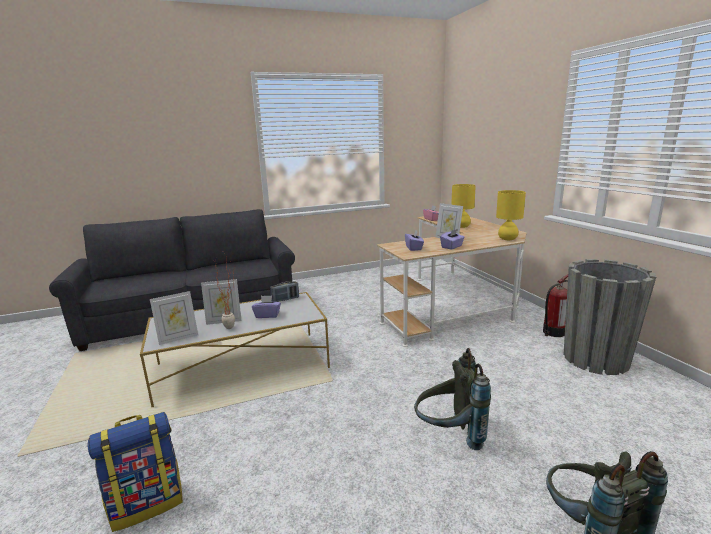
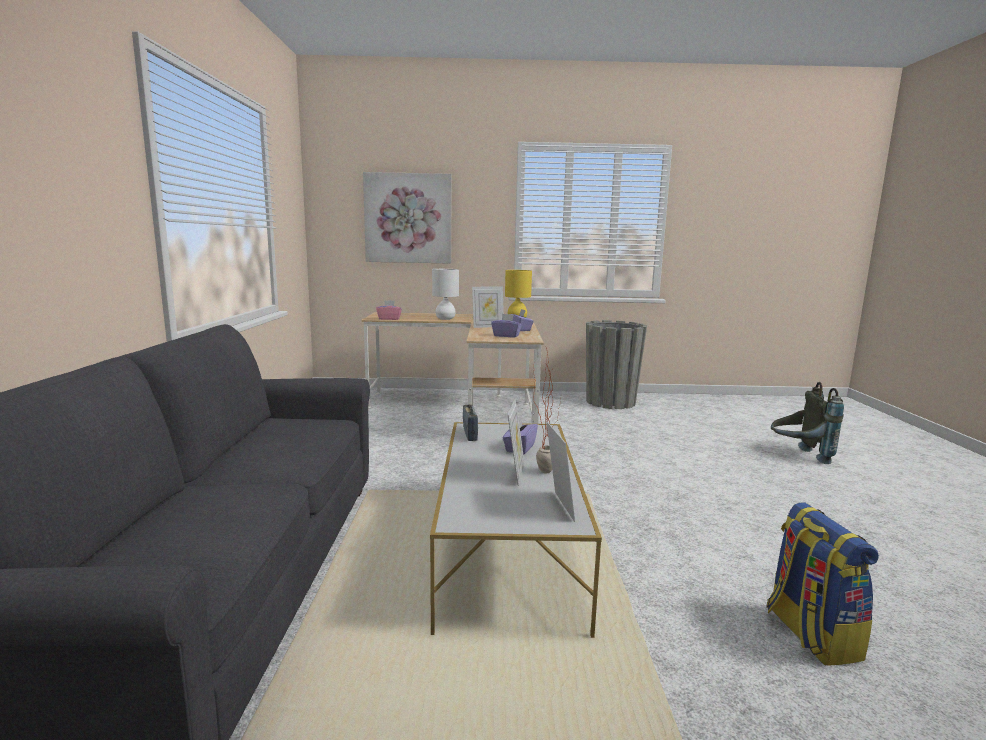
camera: 70 degrees left, 5 degrees down
grey backpack [414,348,491,450] -> none
yellow table lamp [451,184,476,228] -> white table lamp [432,269,459,320]
fire extinguisher [543,274,568,337] -> none
none -> picture [363,172,452,264]

